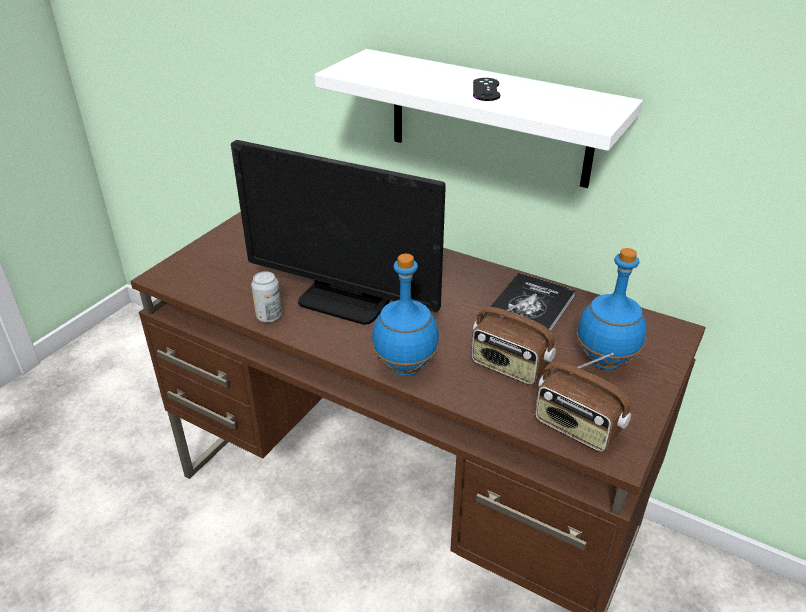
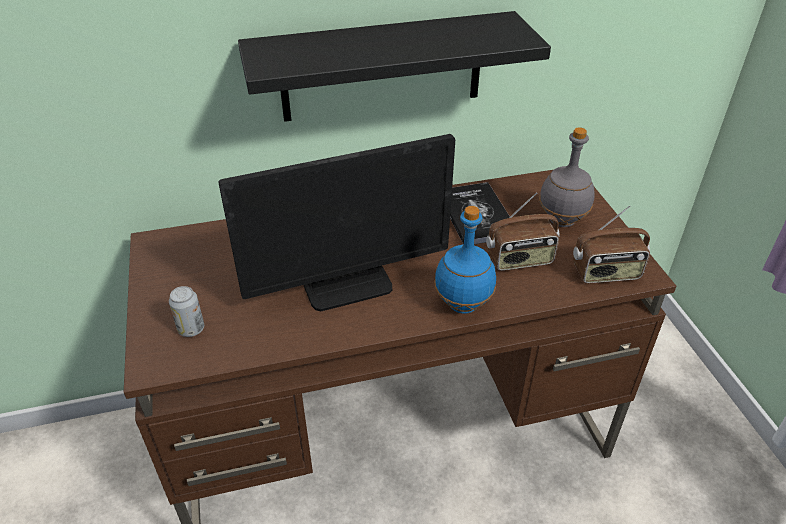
camera: 45 degrees left, 5 degrees up
can [251,271,282,323] -> can moved to [169,286,204,337]
white shelf [315,49,643,188] -> black shelf [238,11,551,122]
black game controller [473,78,500,101] -> none
blue bottle [576,248,646,369] -> grey bottle [539,127,595,227]

